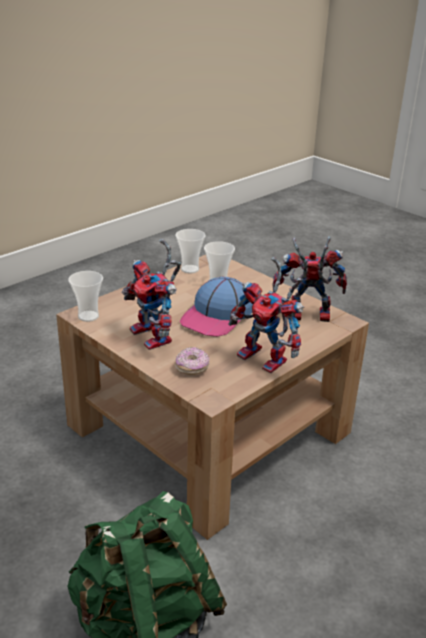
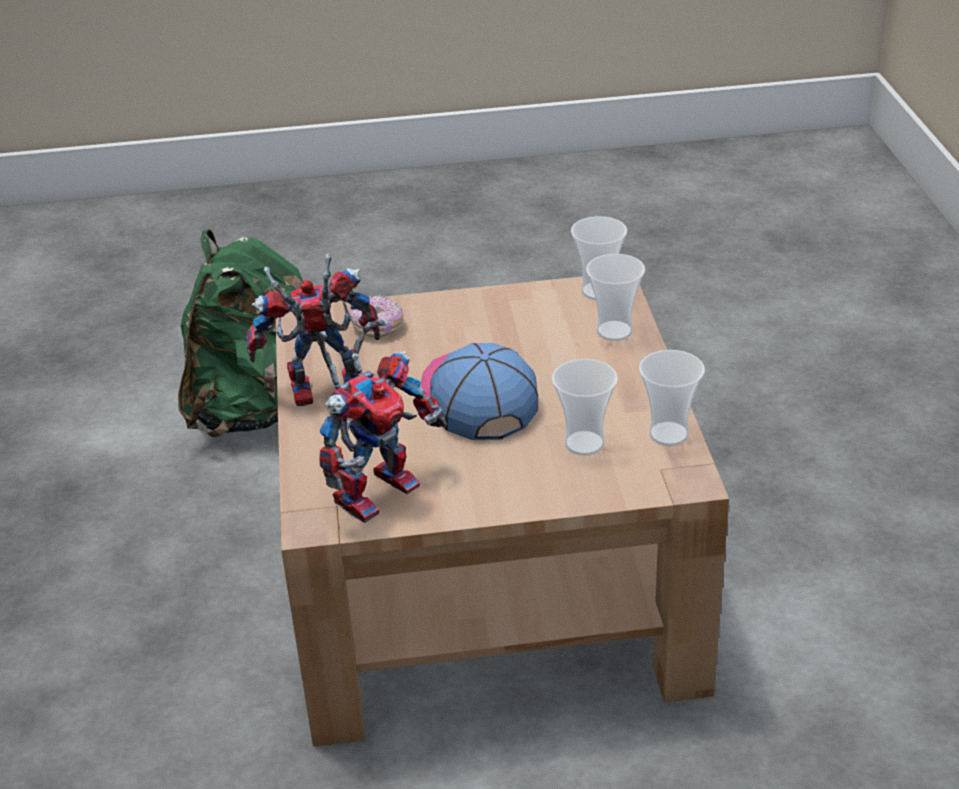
camera: 130 degrees right, 5 degrees up
toy robot [122,239,181,350] -> none
none -> cup [586,254,645,341]

